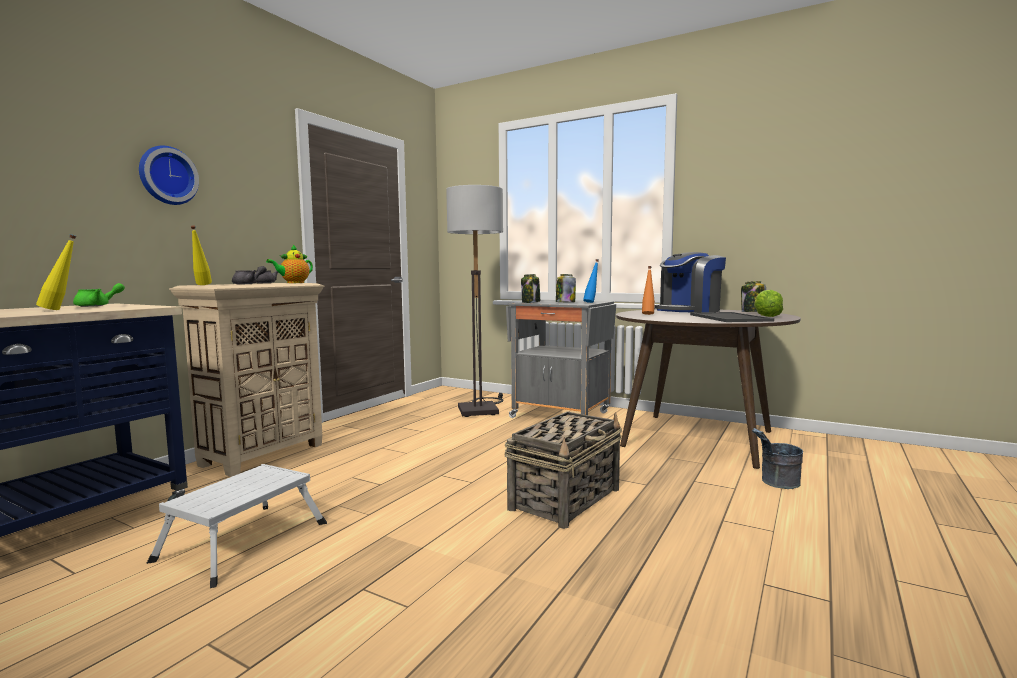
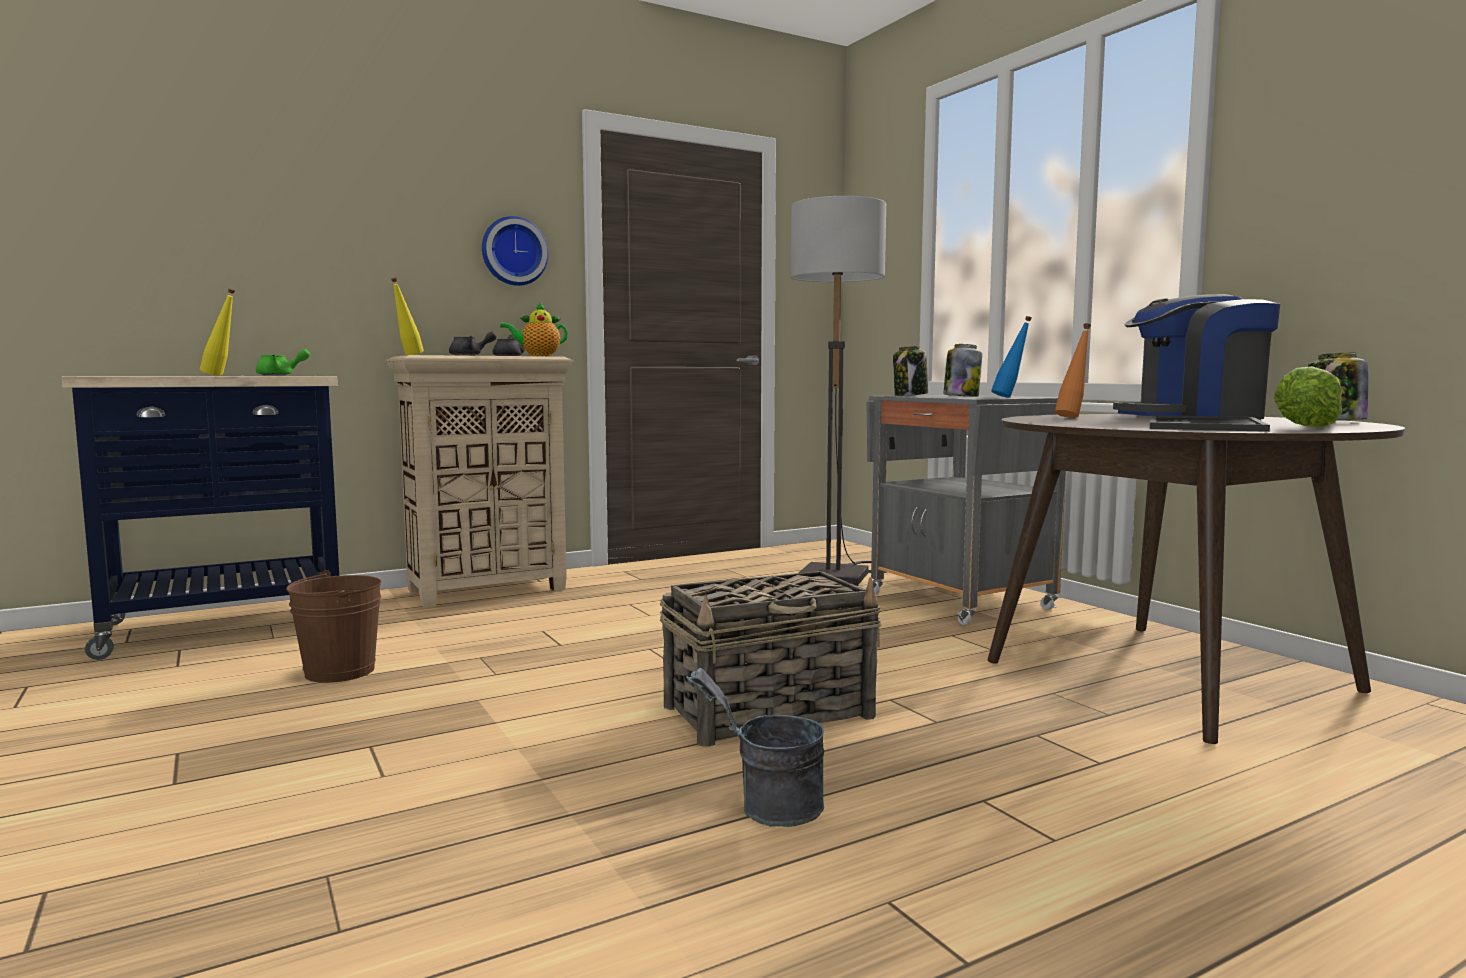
camera: 30 degrees right, 0 degrees up
wall clock [139,145,199,205] -> wall clock moved to [482,216,549,286]
white step ladder [147,464,327,588] -> brown bucket [286,570,381,683]
grey bucket [752,428,803,489] -> grey bucket moved to [686,668,824,827]

